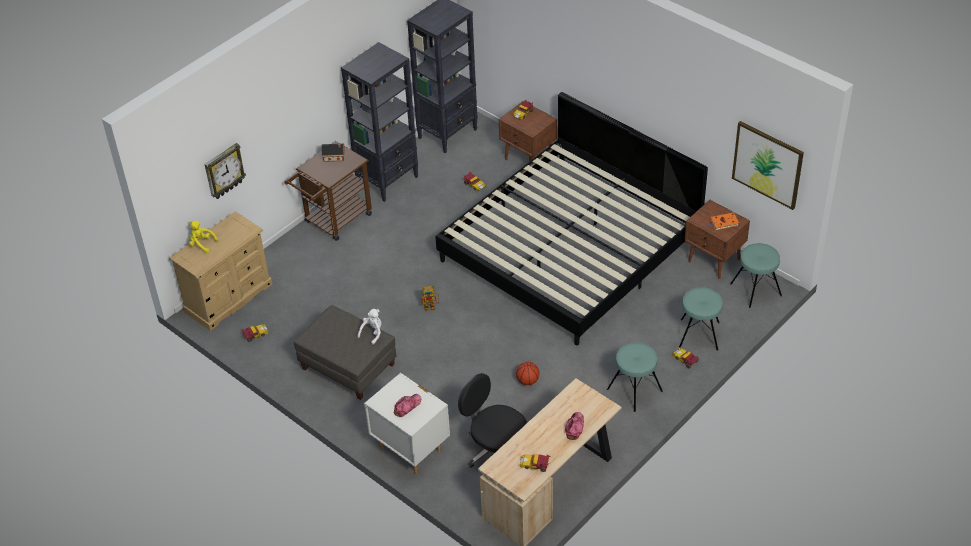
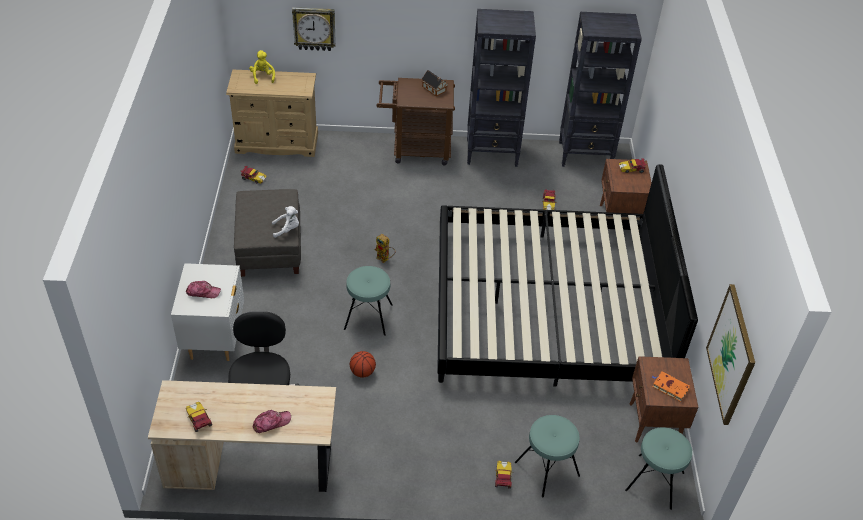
camera: 45 degrees right, 0 degrees up
turquoise stool [607,343,663,412] -> turquoise stool moved to [344,266,393,336]

